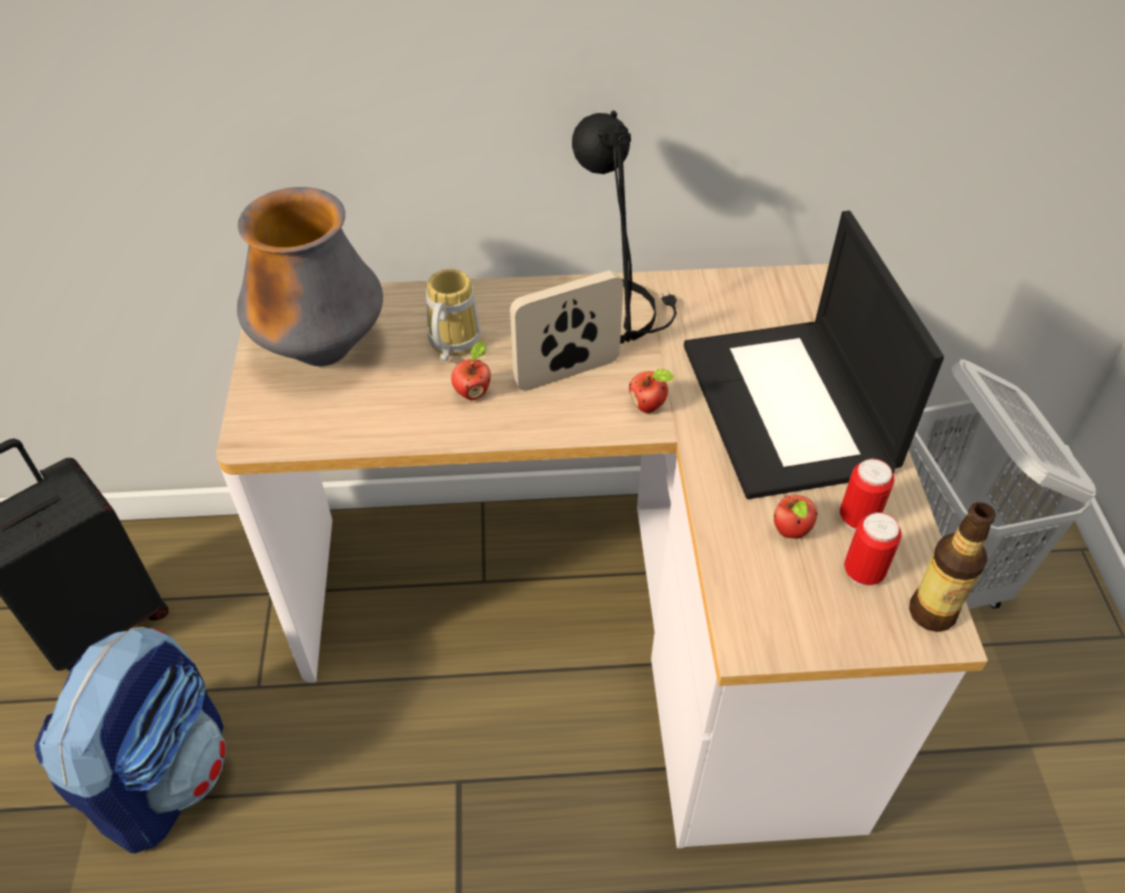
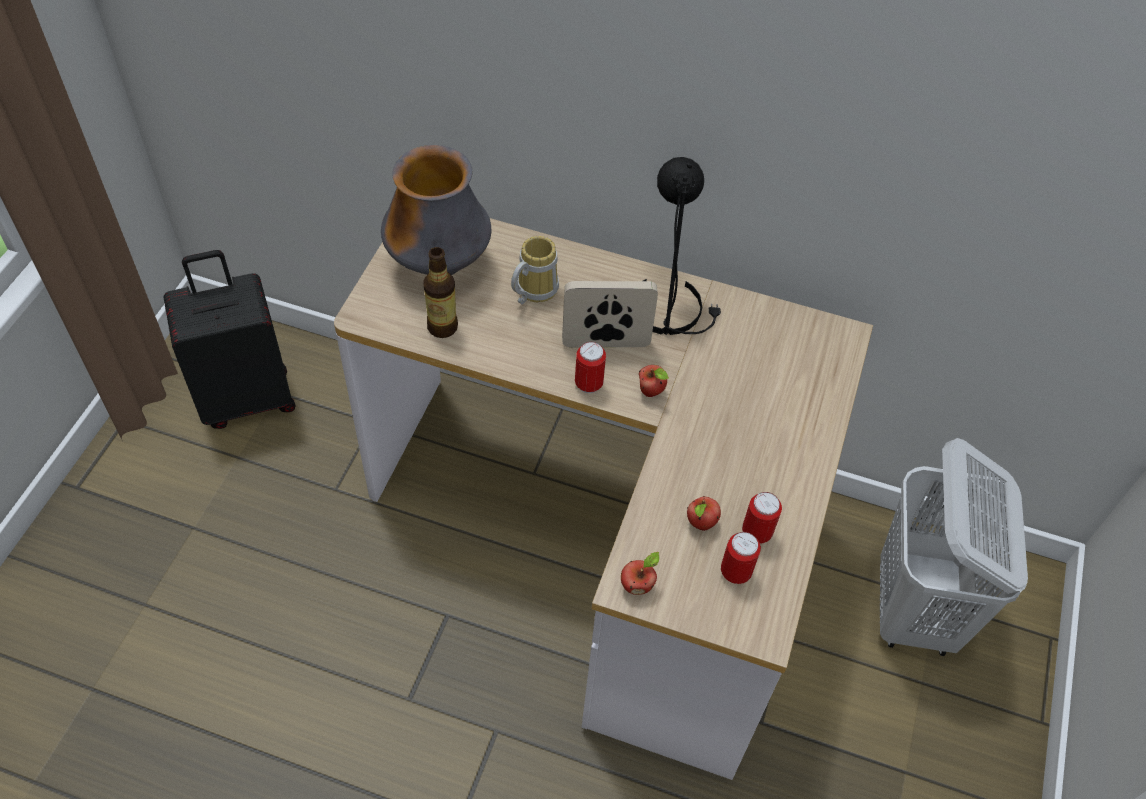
camera: 20 degrees right, 5 degrees up
backpack [34,627,226,854] -> none
apple [451,341,491,400] -> apple moved to [621,552,659,595]
laptop [684,211,944,499] -> none
bottle [909,502,996,632] -> bottle moved to [423,247,458,338]
none -> can [575,342,606,393]

